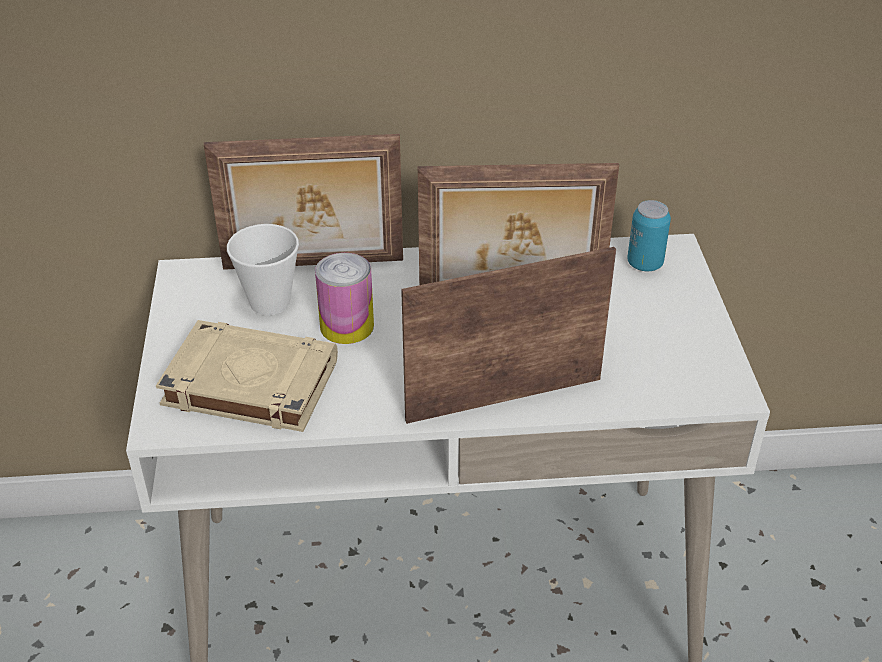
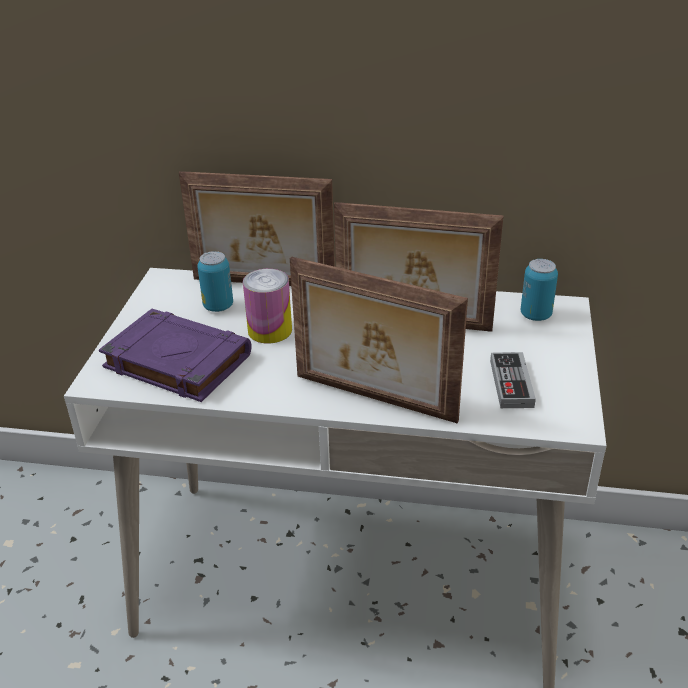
camera: 15 degrees right, 5 degrees down
beige book [156,320,338,432] -> purple book [99,309,252,402]
cup [227,224,299,315] -> can [197,251,233,312]
picture frame [401,247,616,424] -> picture frame turned 150 degrees counterclockwise [290,257,468,423]
none -> game controller [490,352,536,408]

